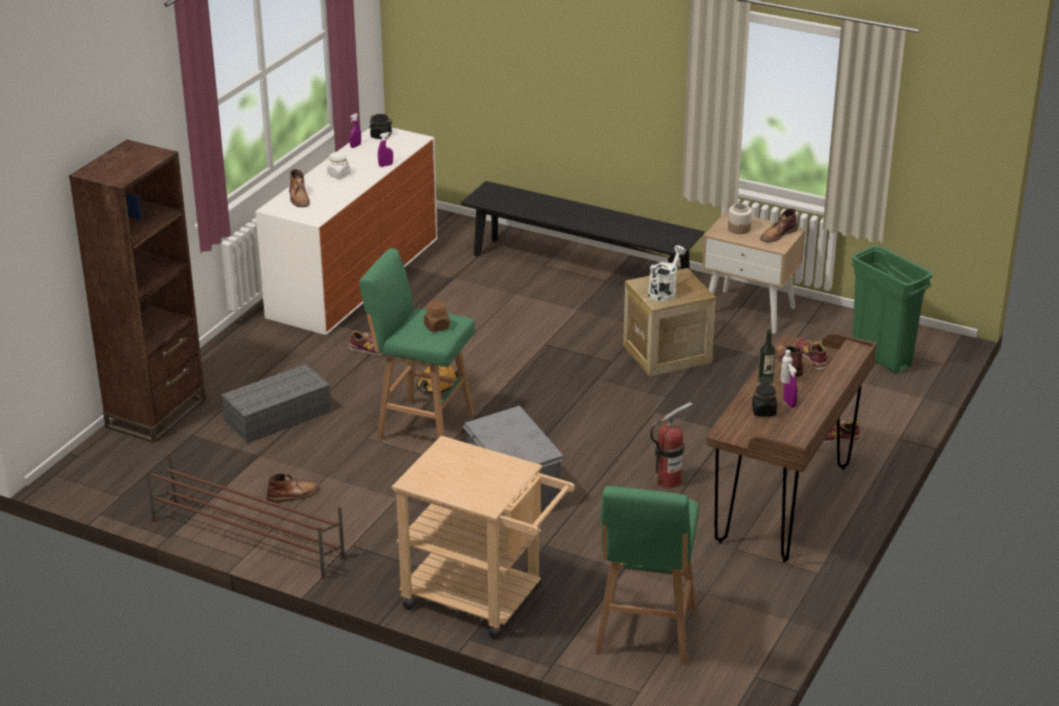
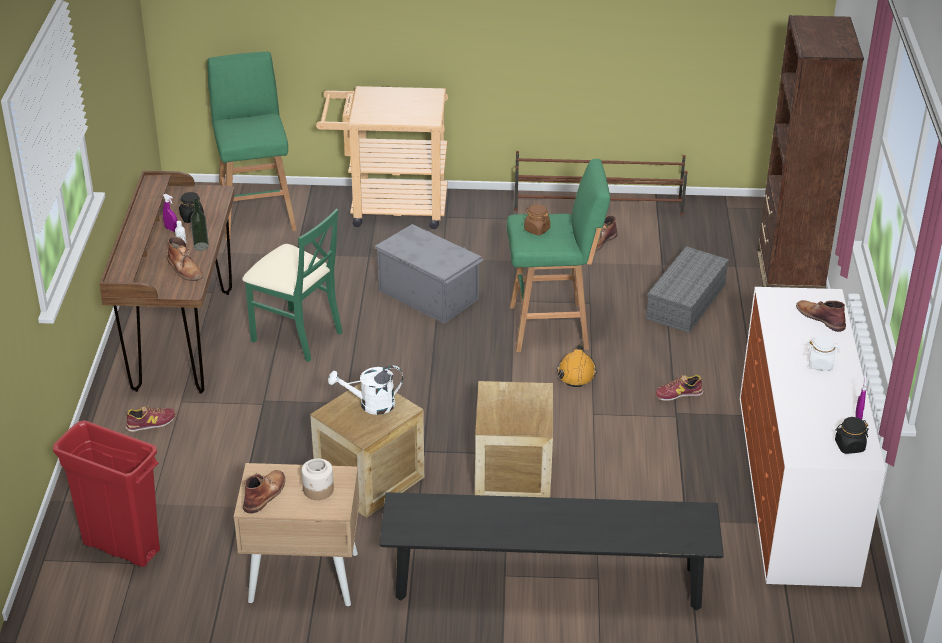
camera: 155 degrees right, 5 degrees up
purple spray bottle [378,132,393,167] -> none
white watering can [648,245,686,302] -> white watering can turned 75 degrees clockwise [328,365,403,415]
fire extinguisher [650,402,693,488] -> green chair [242,208,343,362]
shoe [796,339,827,370] -> none
green trash can [852,246,933,374] -> red trash can [53,420,160,567]
none -> crate [475,381,553,498]

